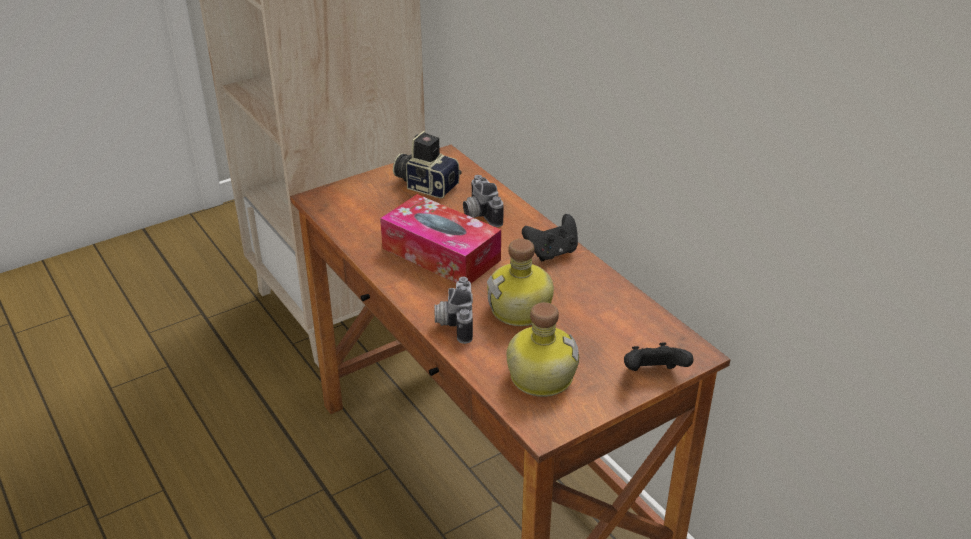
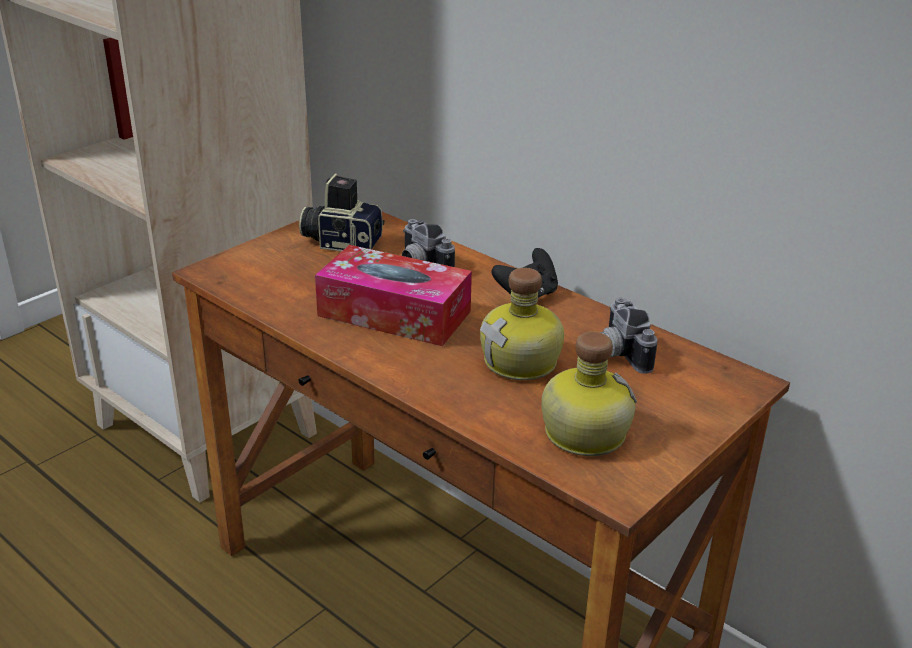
camera: 15 degrees left, 5 degrees down
camera [435,277,473,344] -> camera moved to [600,297,657,374]
black game controller [624,342,693,371] -> none

